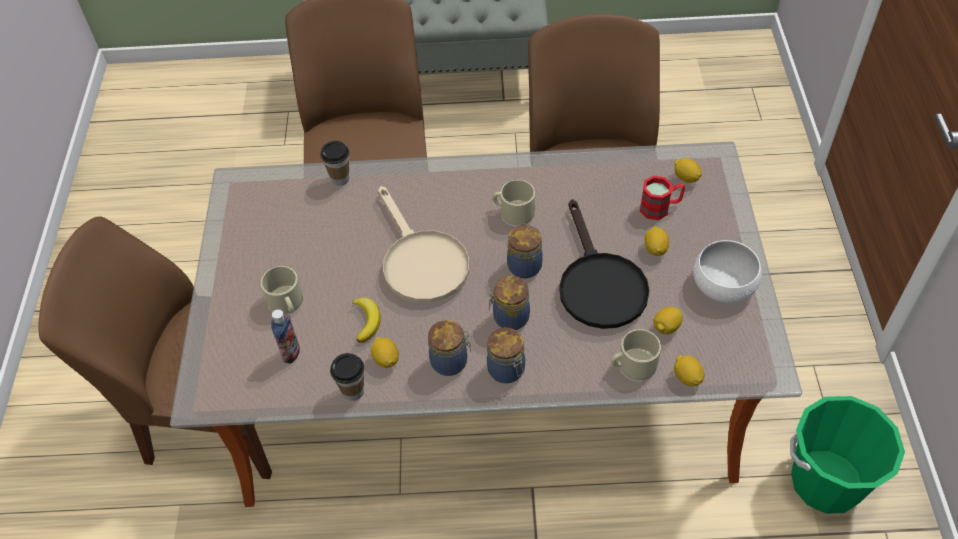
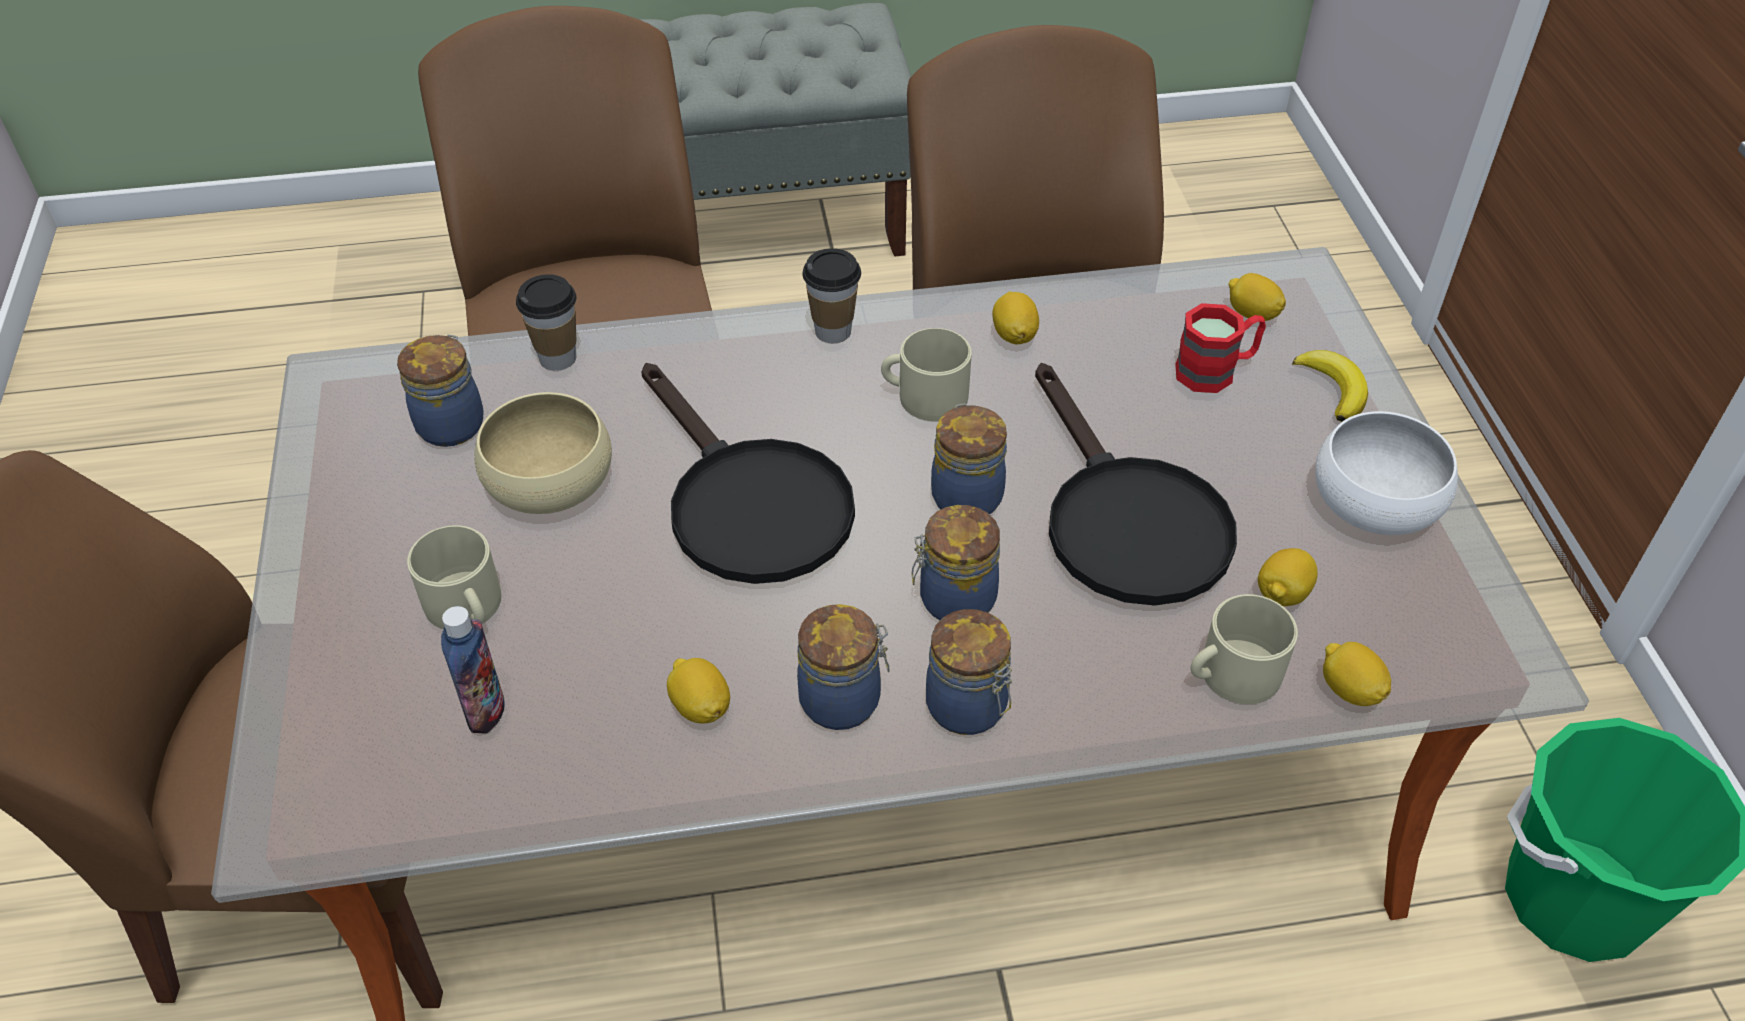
camera: 10 degrees left, 5 degrees down
cup [330,353,364,401] -> cup moved to [802,248,861,343]
banana [352,297,381,343] -> banana moved to [1292,350,1368,422]
beige frying pan [378,186,470,303] -> black frying pan [641,363,855,584]
lemon [645,226,669,256] -> lemon moved to [992,291,1039,345]
none -> jar [397,335,484,447]
none -> beige bowl [474,392,612,514]

